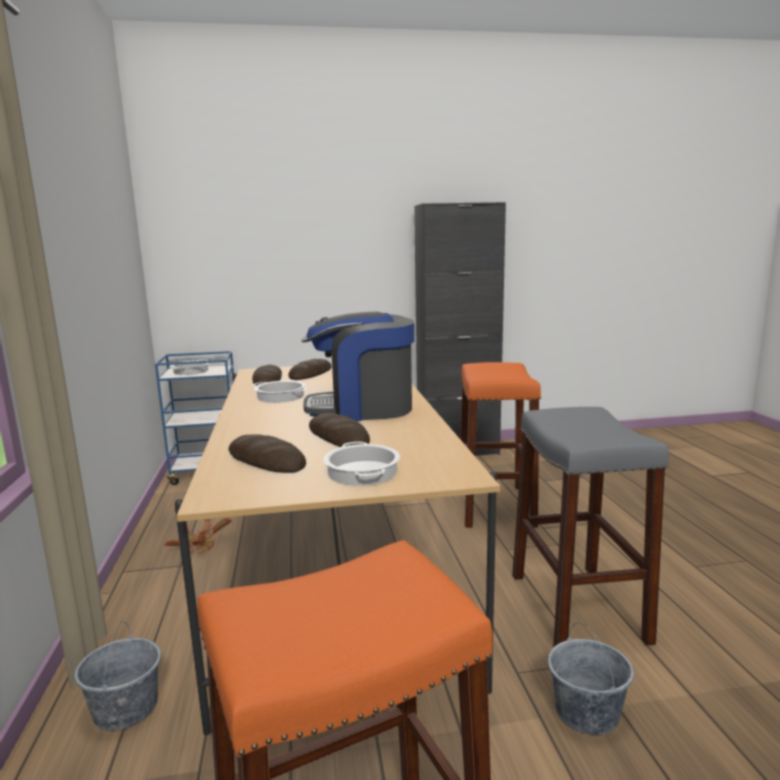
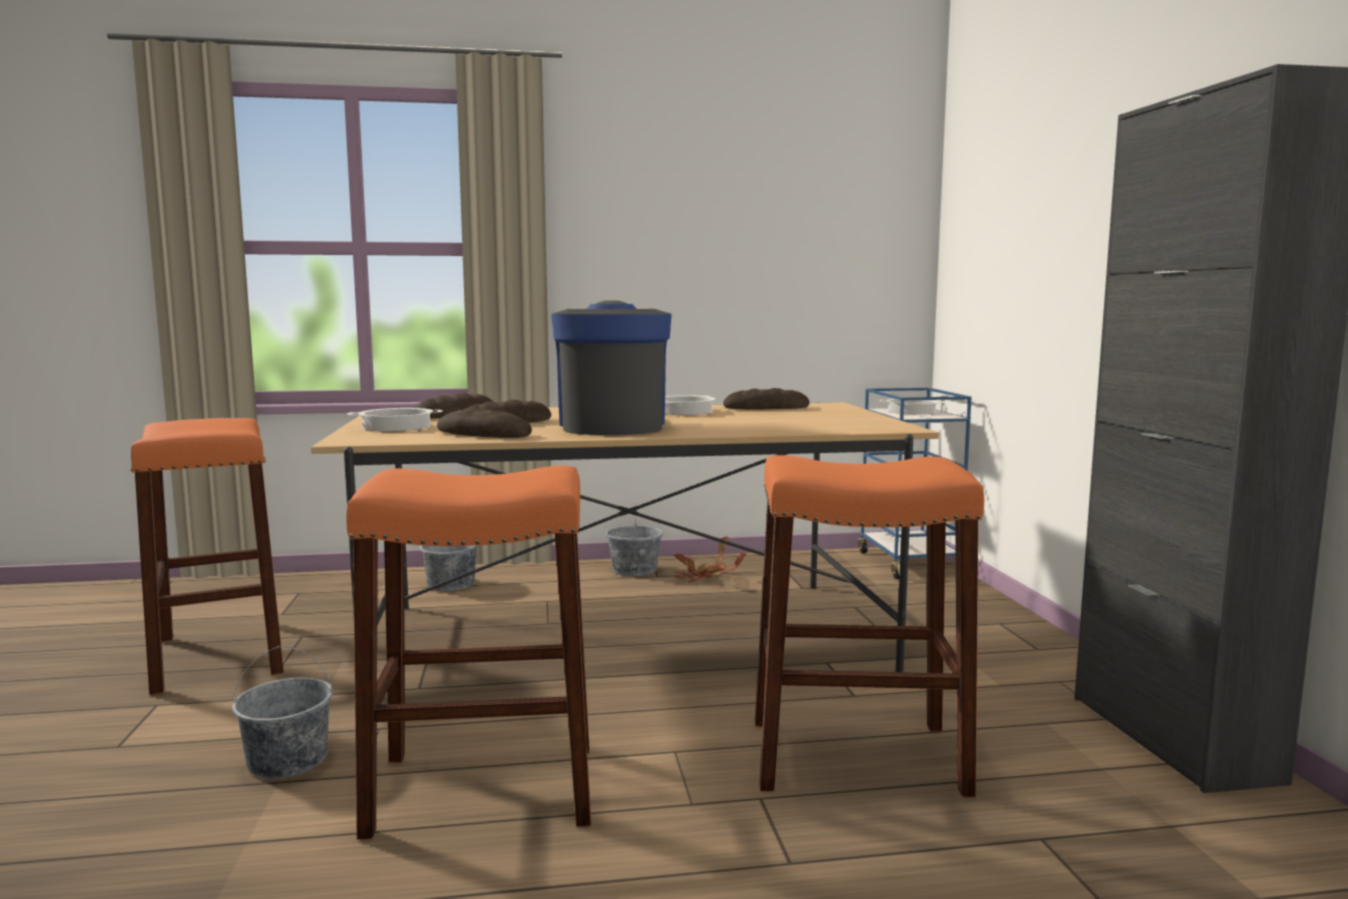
camera: 90 degrees right, 5 degrees down
bread [288,359,332,380] -> bread moved to [437,409,532,438]
grey stool [512,407,669,648] -> orange stool [346,465,591,840]
none -> grey bucket [606,510,663,576]

